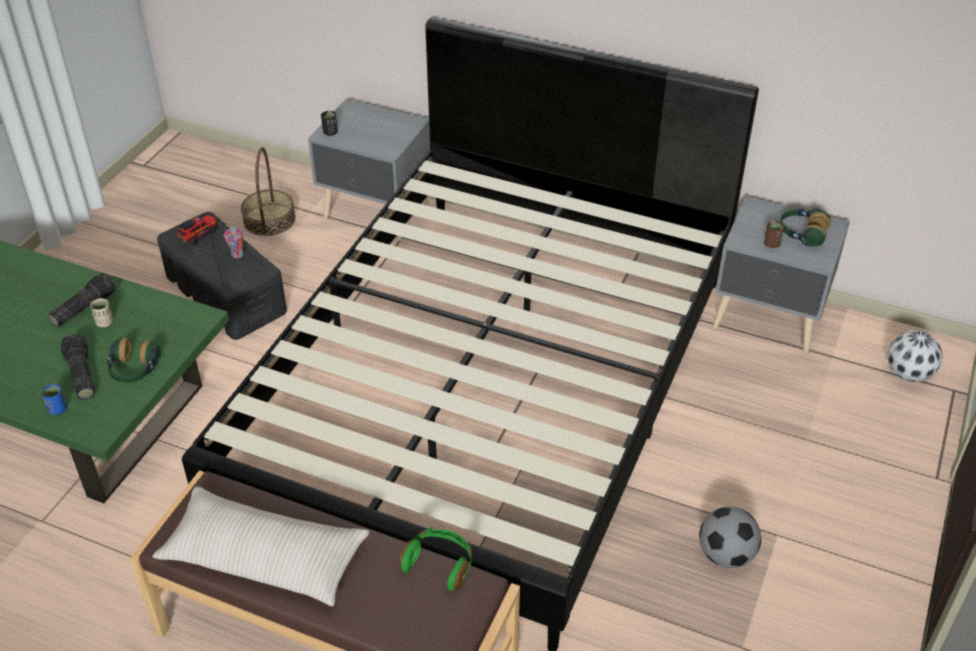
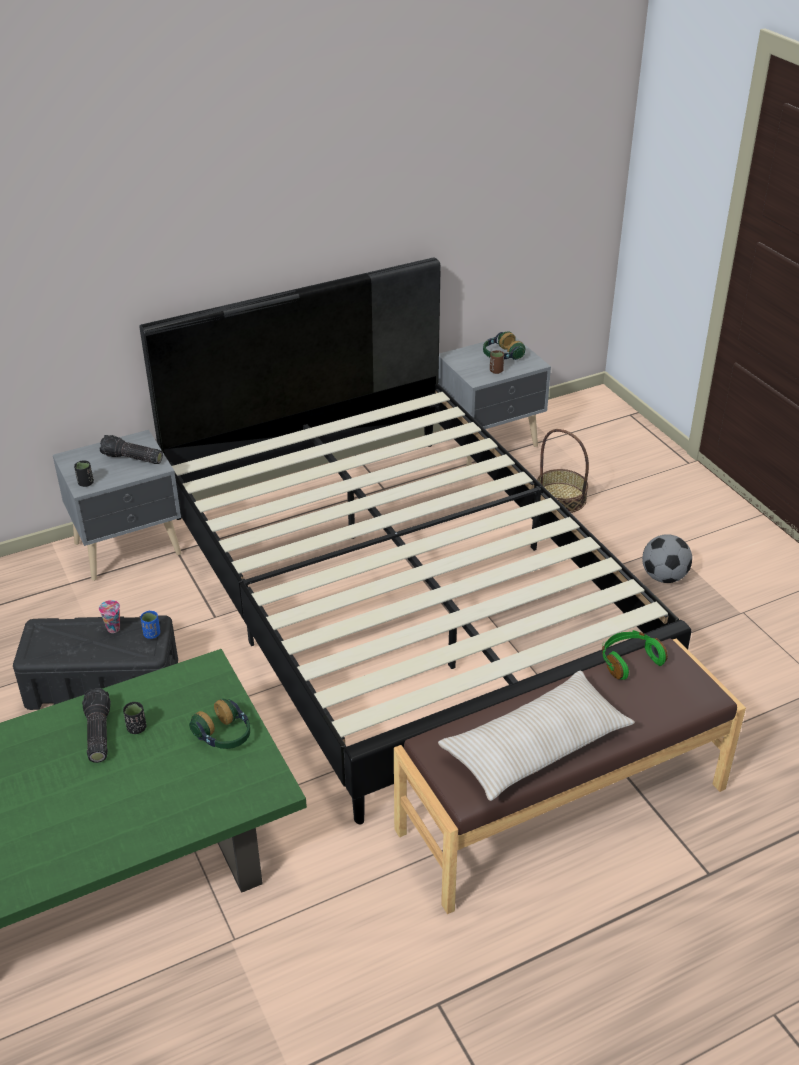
camera: 50 degrees left, 5 degrees down
blue cup [41,384,67,415] -> blue cup moved to [140,611,160,639]
flashlight [61,334,95,399] -> flashlight moved to [100,435,163,464]
beige cup [91,298,113,327] -> black cup [123,702,146,734]
toy truck [177,215,216,246] -> none
basket [241,147,296,236] -> basket moved to [537,429,589,513]
football [887,330,943,382] -> none

